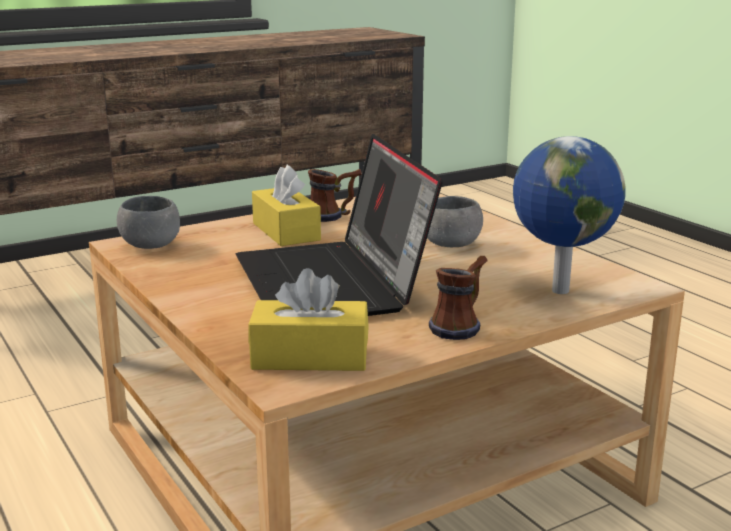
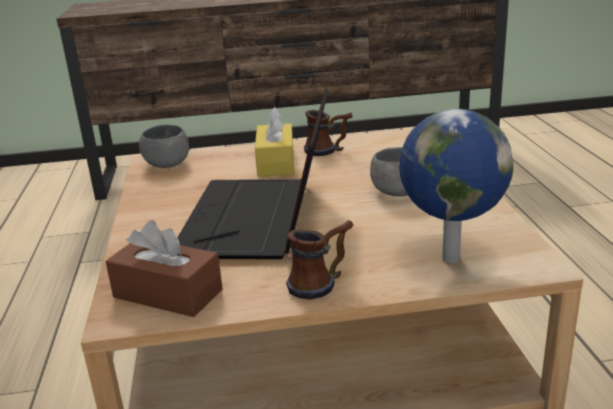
camera: 25 degrees right, 5 degrees up
yellow tissue box [248,268,369,371] -> brown tissue box [106,220,223,317]

